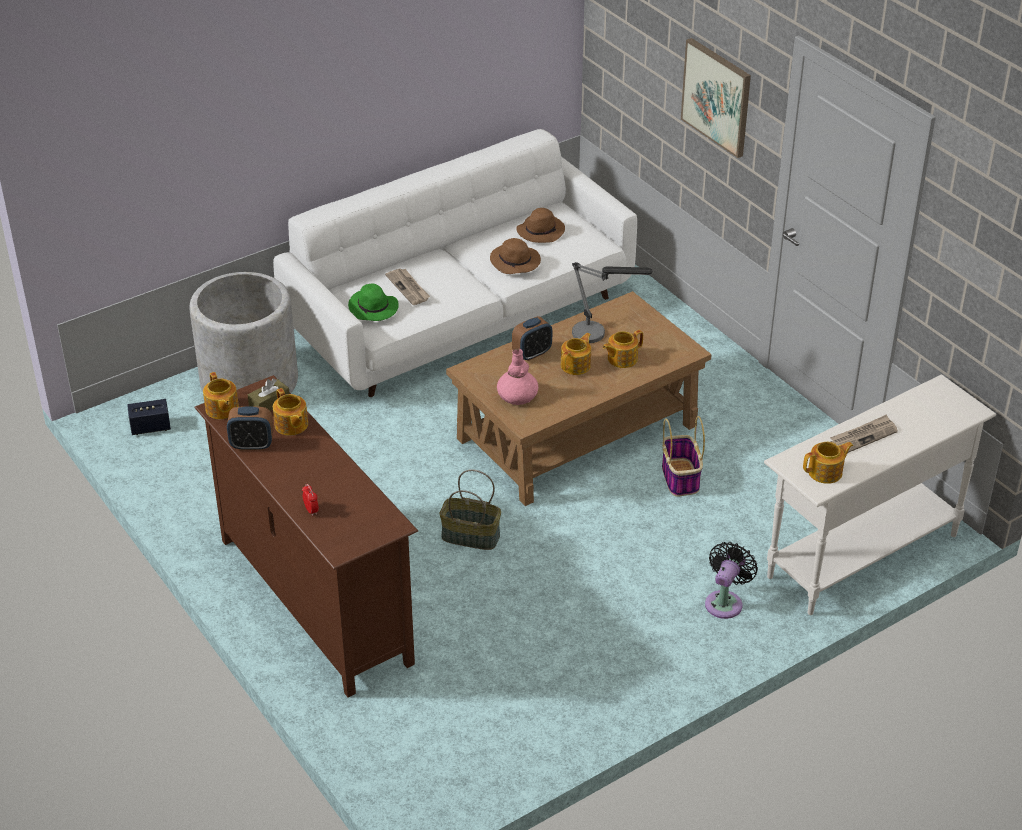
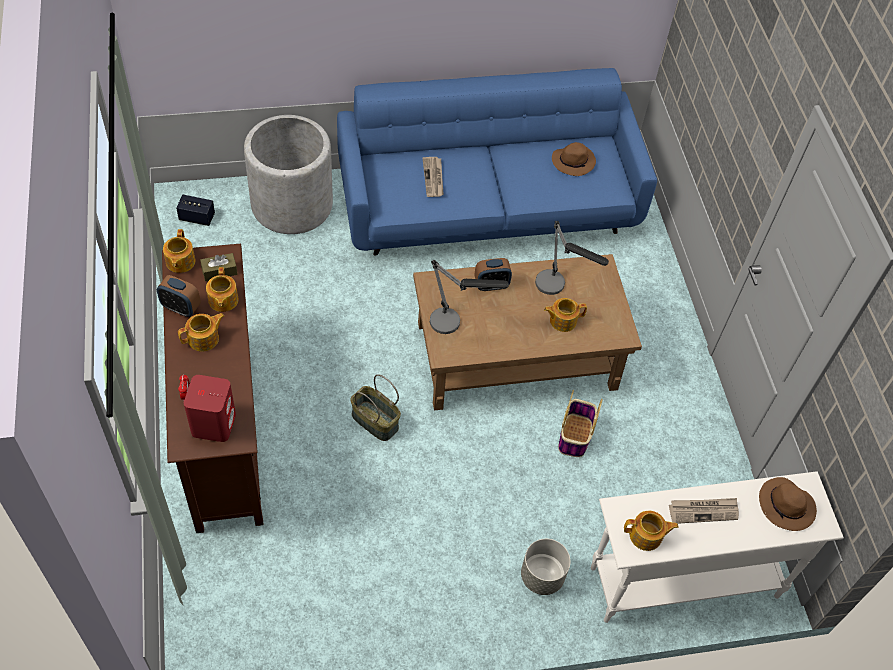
camera: 20 degrees right, 15 degrees up
white sofa [273,129,637,397] -> blue sofa [337,68,657,256]
green hat [348,284,399,321] -> none
brown hat [490,238,541,274] -> brown hat moved to [759,477,817,531]
pink vase [497,348,538,405] -> table lamp [430,260,509,334]
teapot [561,333,591,375] -> teapot moved to [178,313,224,352]
picture [681,38,751,158] -> none
black fan [705,542,758,619] -> grey planter [521,539,571,595]
none -> red speaker [184,375,236,442]

